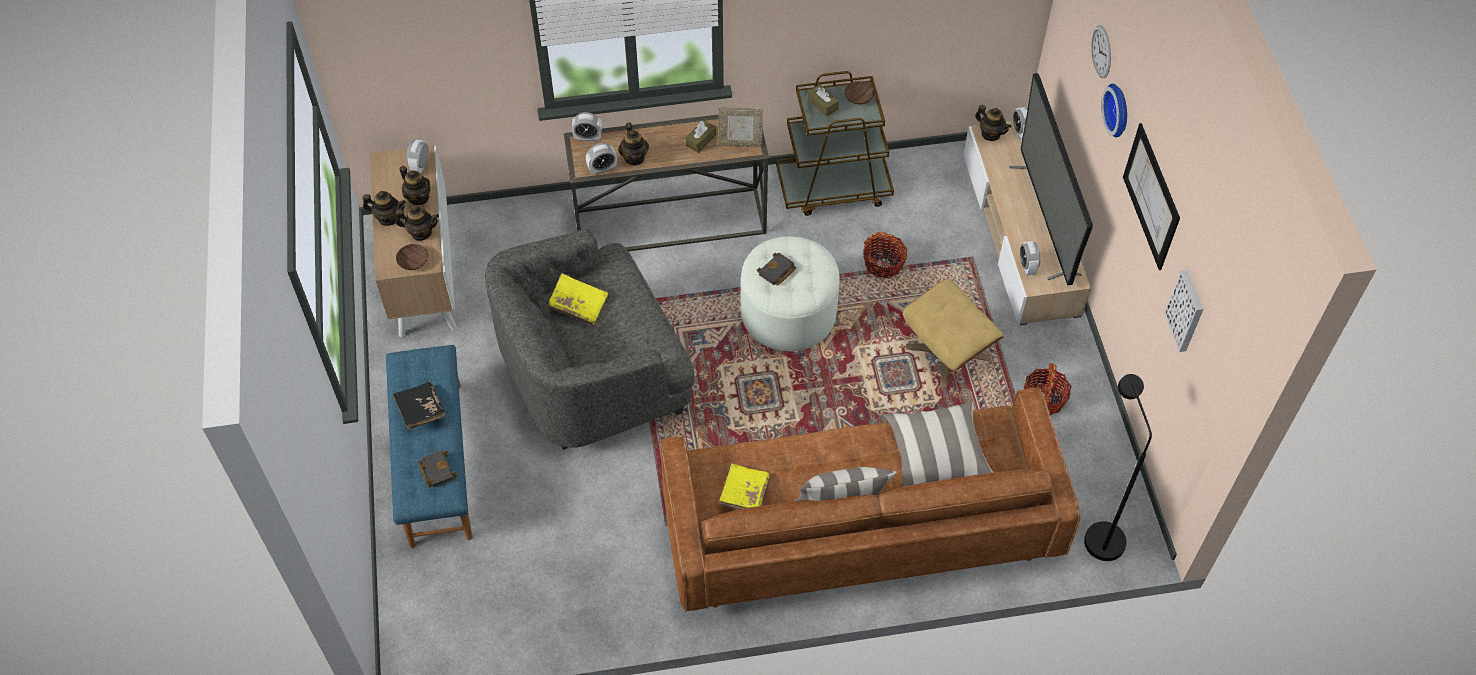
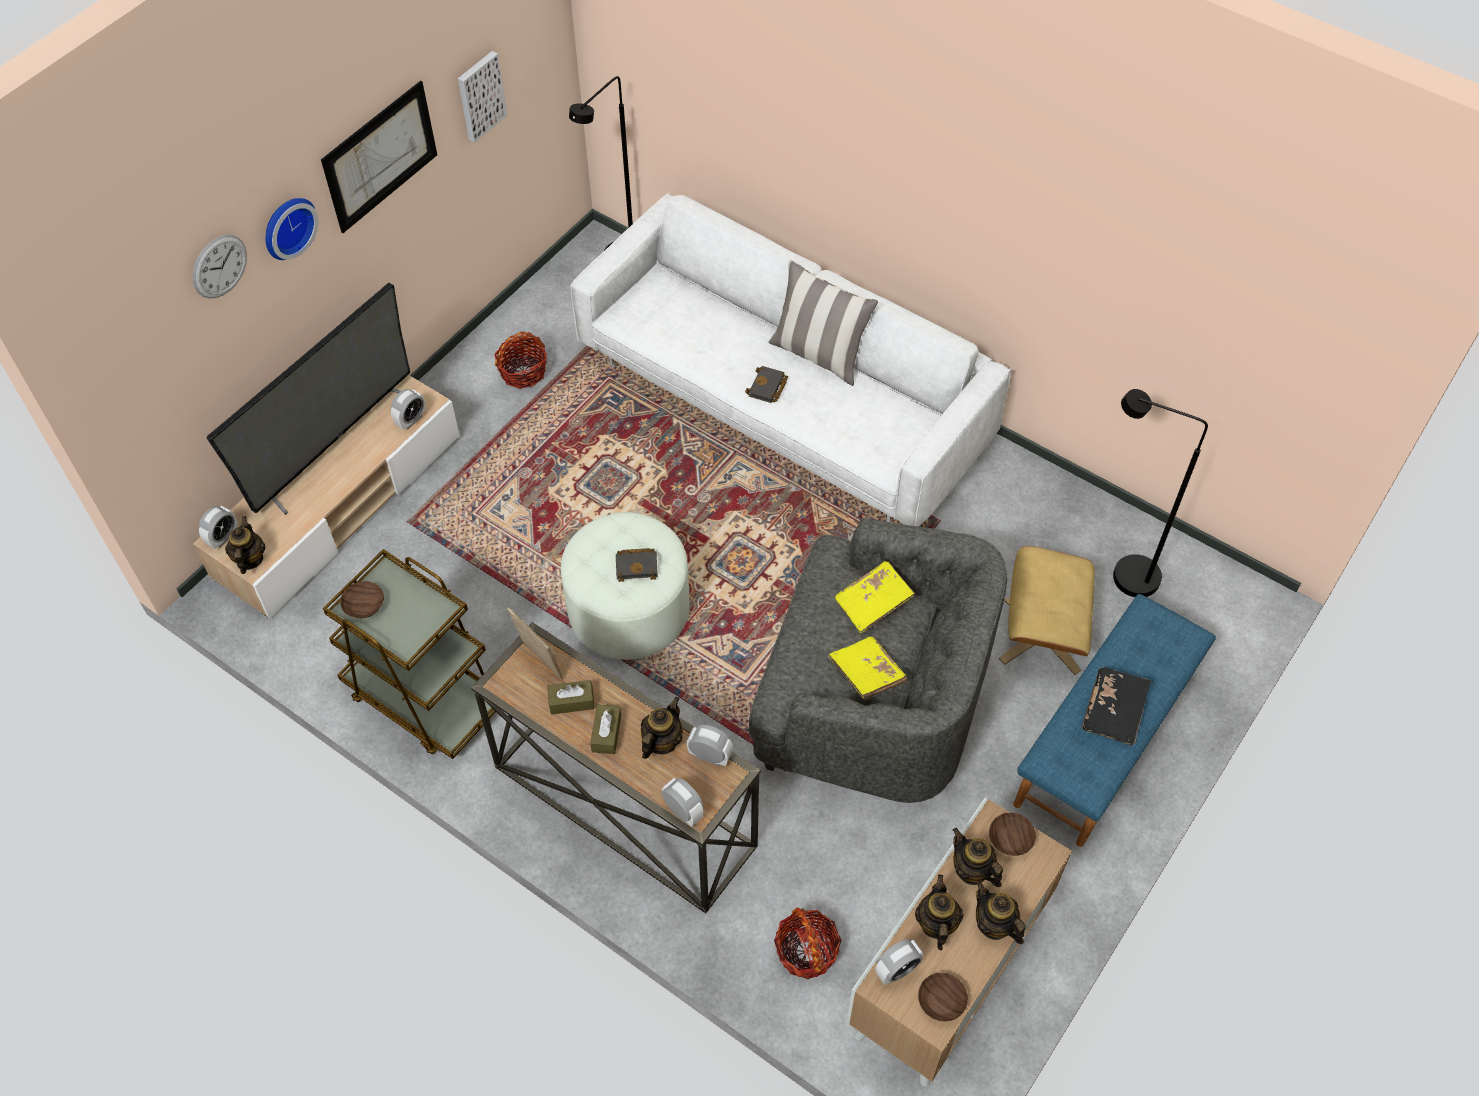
camera: 135 degrees left, 0 degrees up
black book [418,450,457,488] -> black book moved to [745,366,788,403]
brown sofa [660,387,1081,612] -> white sofa [571,193,1012,527]
yellow book [719,464,771,510] -> yellow book moved to [835,561,915,634]
brown tissue box [808,84,839,117] -> brown tissue box moved to [590,704,621,754]
basket [863,232,907,279] -> basket moved to [774,907,842,979]
pillow [884,401,993,487] -> none
beige ottoman [903,279,1004,387] -> beige ottoman moved to [999,546,1095,675]
none -> brown bowl [918,973,968,1022]
none -> black floor lamp [1113,389,1208,597]

